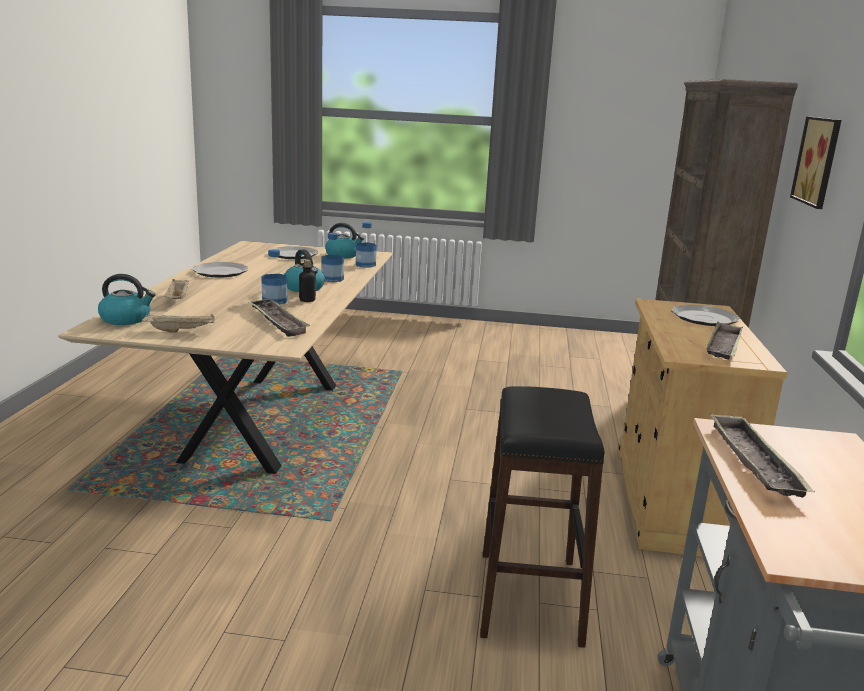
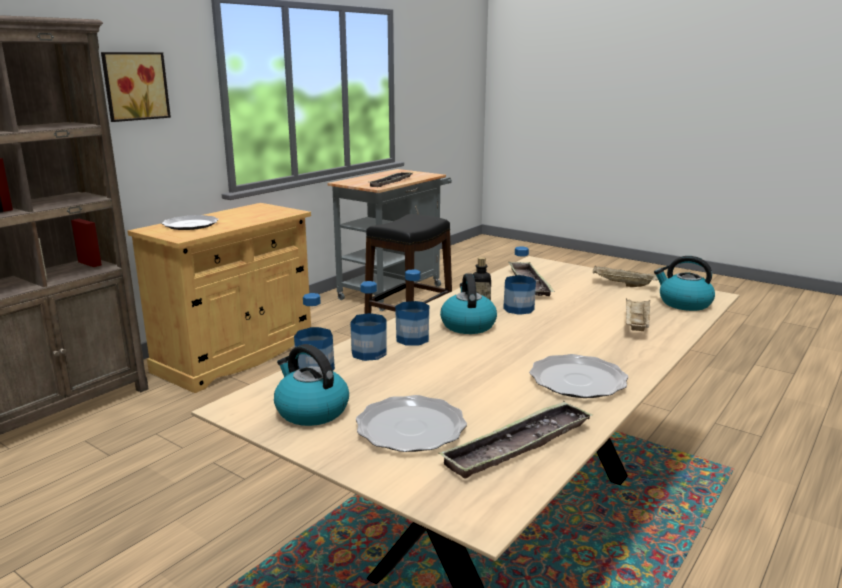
camera: 150 degrees left, 0 degrees up
tray [706,322,743,360] -> tray moved to [438,401,593,479]
none -> bottle [350,281,387,361]

